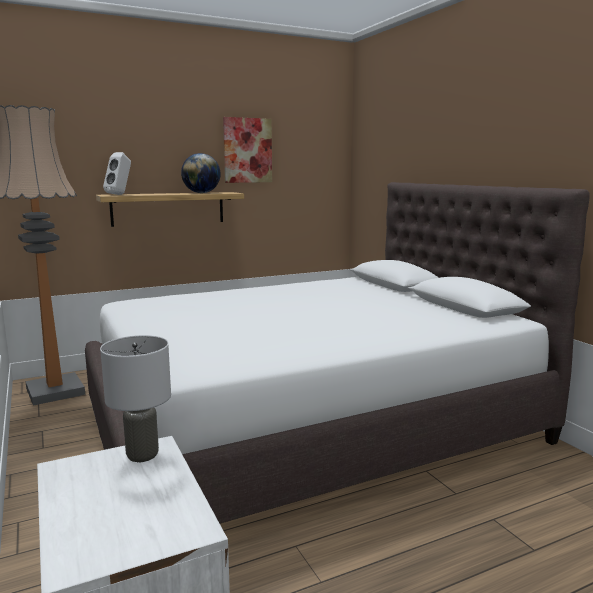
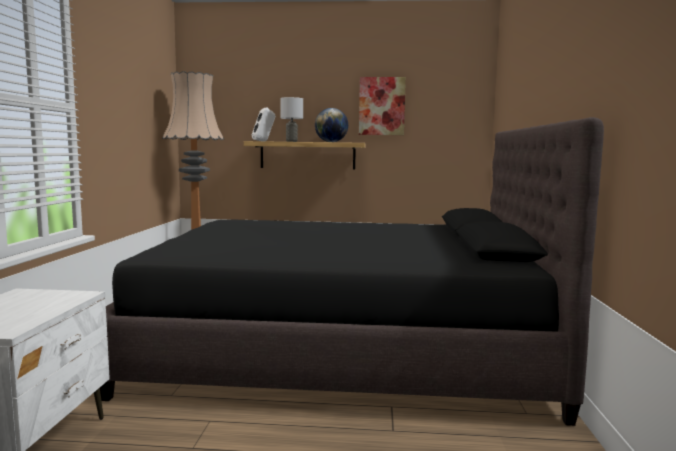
camera: 30 degrees right, 5 degrees down
white bed [85,182,590,524] -> black bed [100,117,604,426]
white table lamp [100,335,171,462] -> white table lamp moved to [280,97,303,142]

